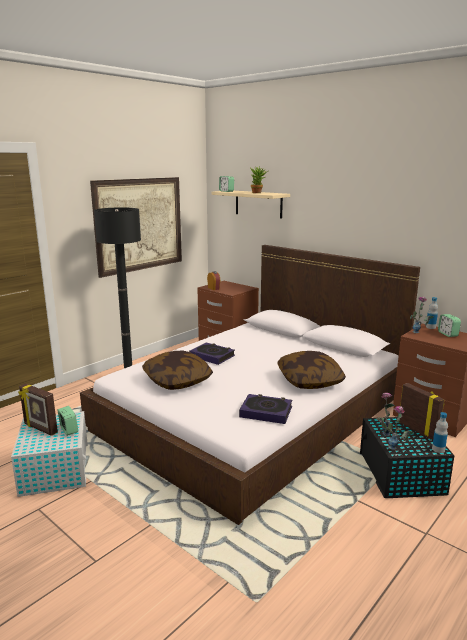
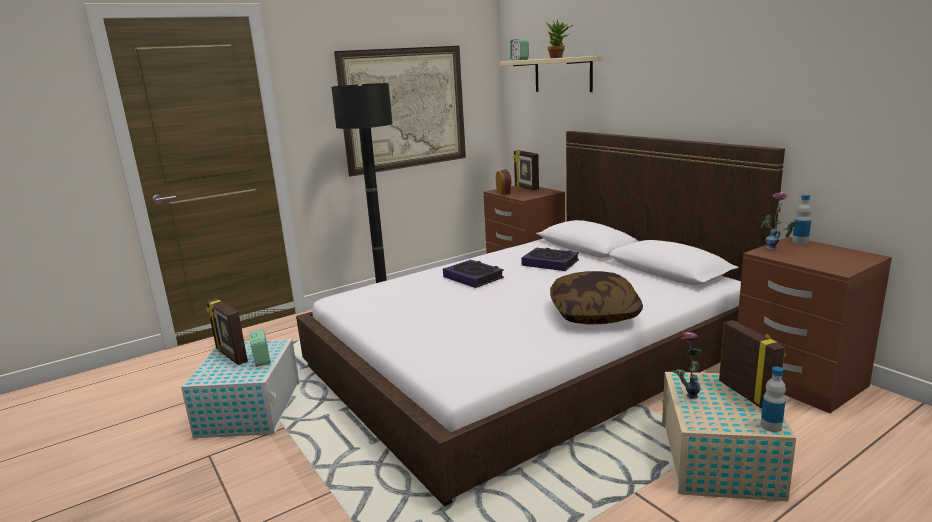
camera: 15 degrees right, 0 degrees up
pillow [142,351,213,390] -> none
book [239,394,292,424] -> book moved to [521,248,579,271]
black storage box [360,417,454,498] -> beige storage box [662,372,796,501]
vase [385,406,414,450] -> none
alarm clock [438,314,461,337] -> none
none -> picture frame [513,150,539,190]

